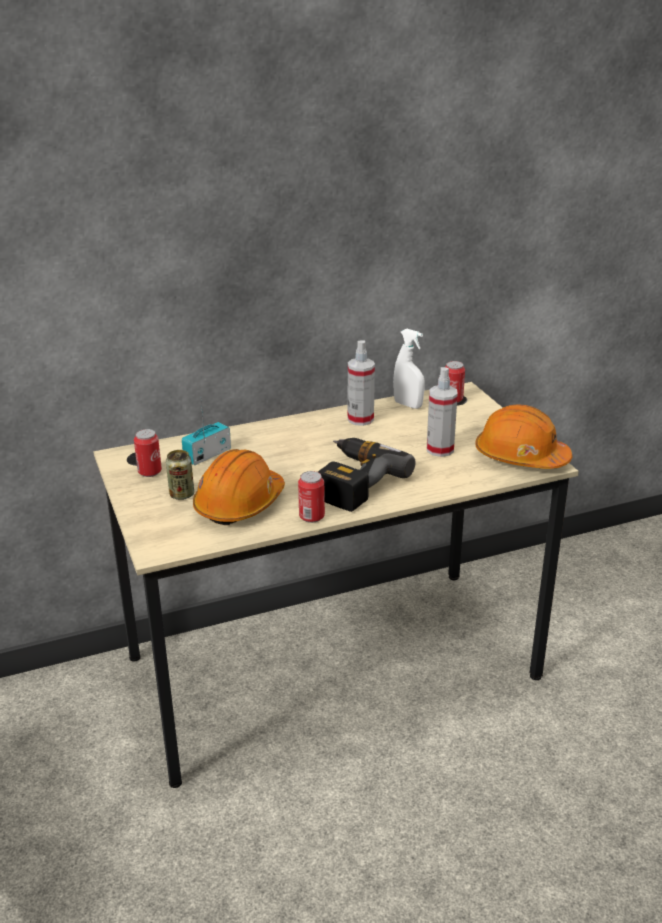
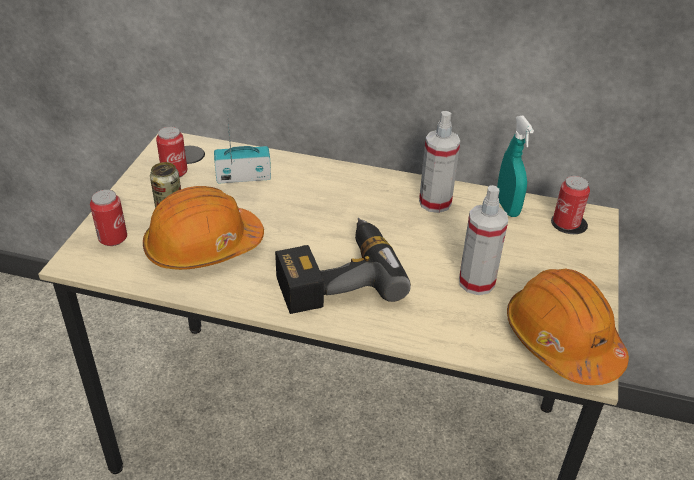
camera: 35 degrees right, 10 degrees up
can [298,471,325,523] -> can moved to [90,189,127,246]
white spray bottle [393,328,425,409] -> turquoise spray bottle [497,115,534,217]

